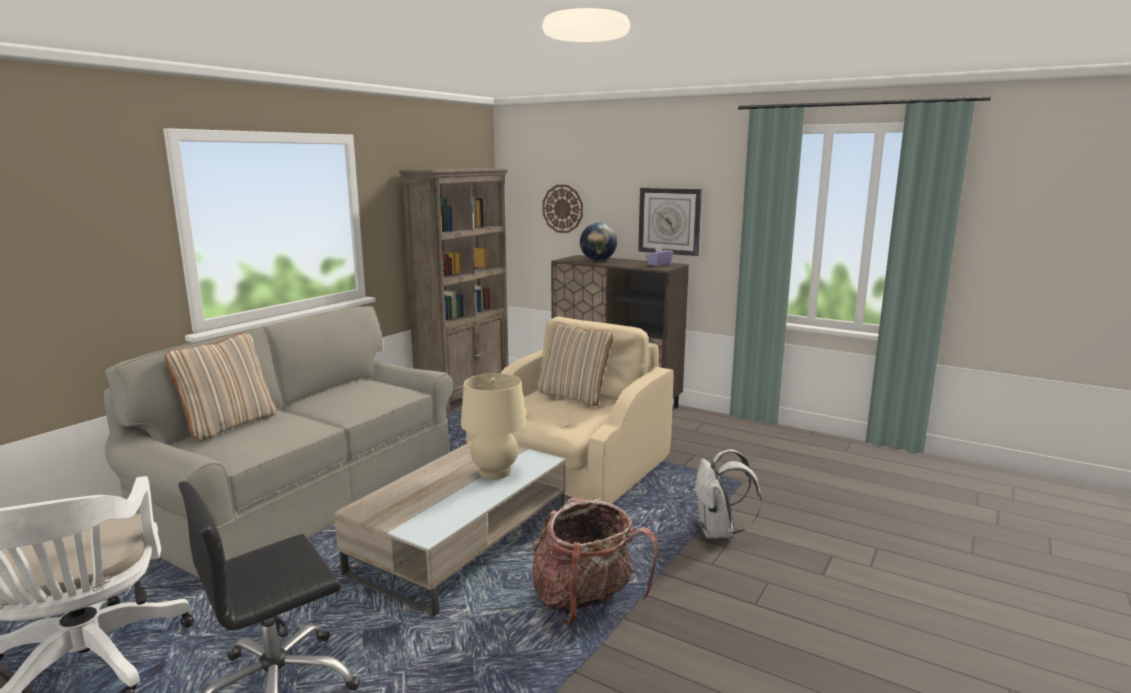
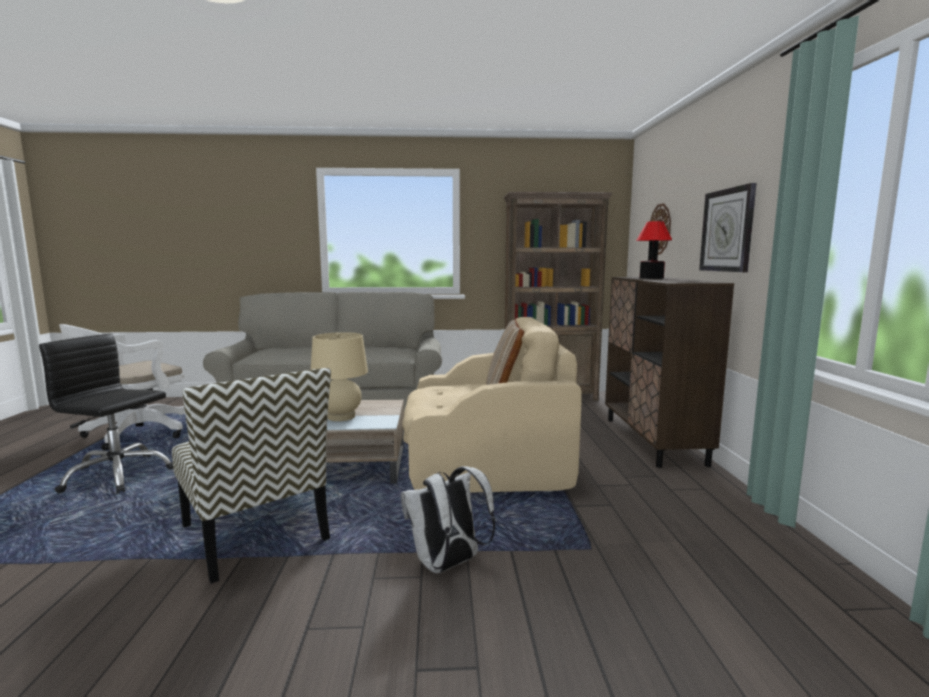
camera: 55 degrees right, 5 degrees down
beige pillow [165,333,277,442] -> none
backpack [532,497,658,626] -> chair [172,368,331,584]
globe [580,223,617,261] -> table lamp [636,221,672,279]
purple tissue box [646,245,673,266] -> none

